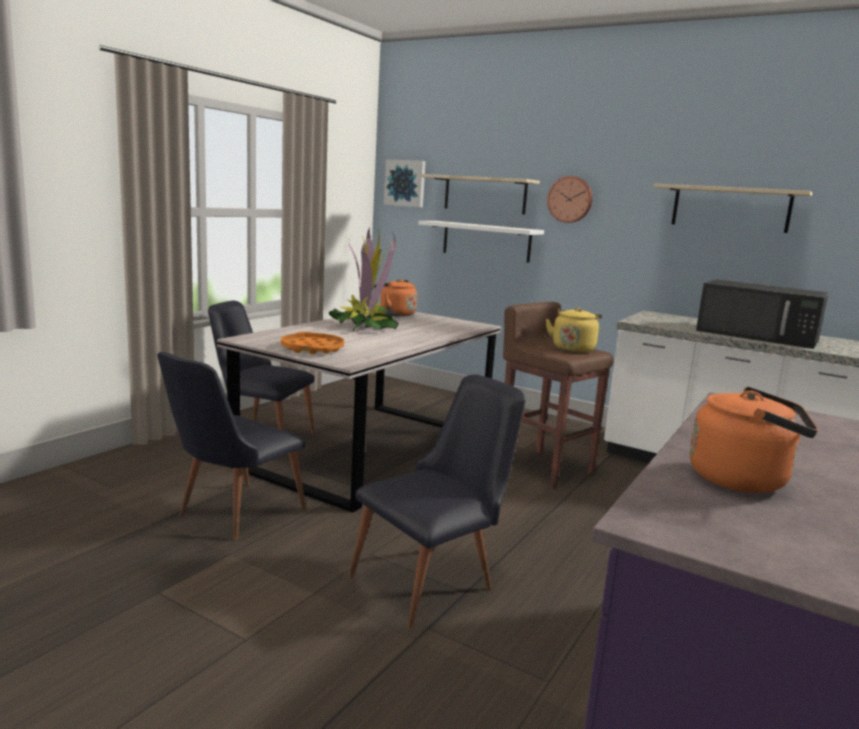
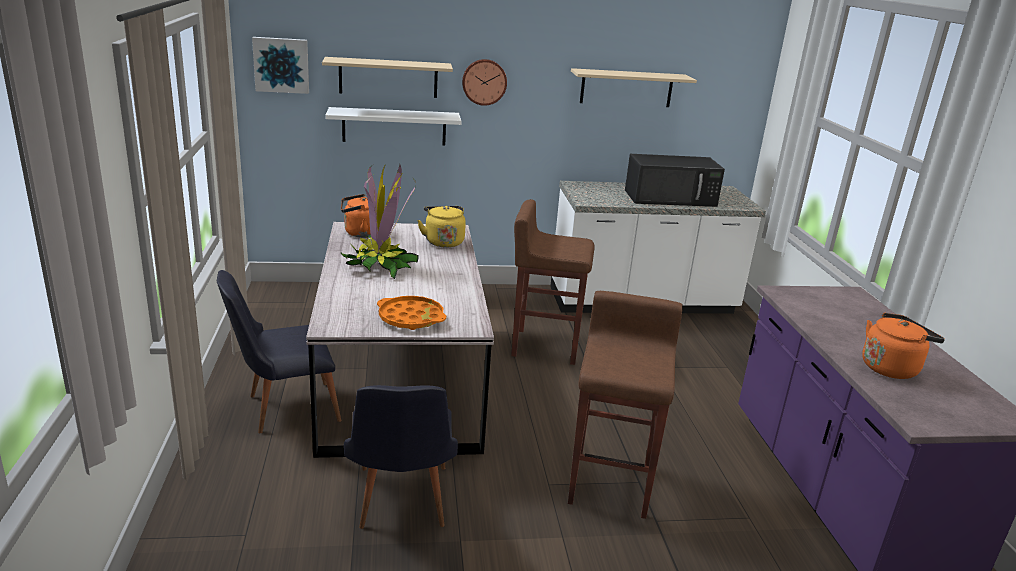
camera: 40 degrees left, 10 degrees up
black chair [349,374,526,628] -> brown stool [568,291,683,519]
yellow kettle [546,308,602,353] -> yellow kettle moved to [417,206,466,247]

